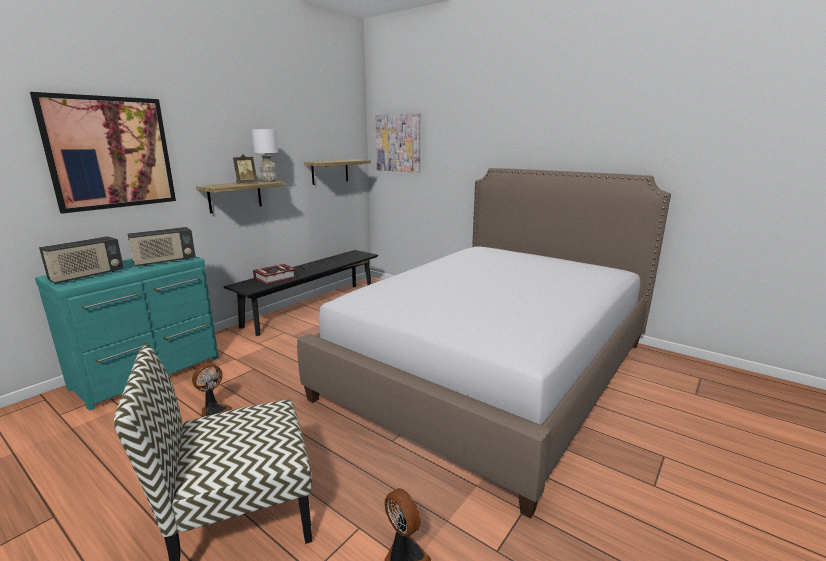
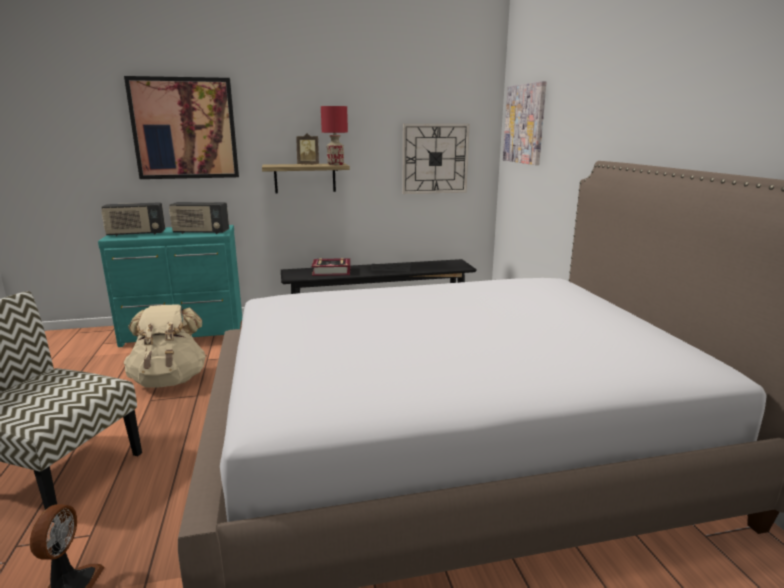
camera: 40 degrees right, 0 degrees up
fan [192,363,232,417] -> beige backpack [124,304,207,388]
white table lamp [251,129,278,182] -> red table lamp [321,106,348,165]
shelf [304,159,371,185] -> wall clock [402,124,470,194]

